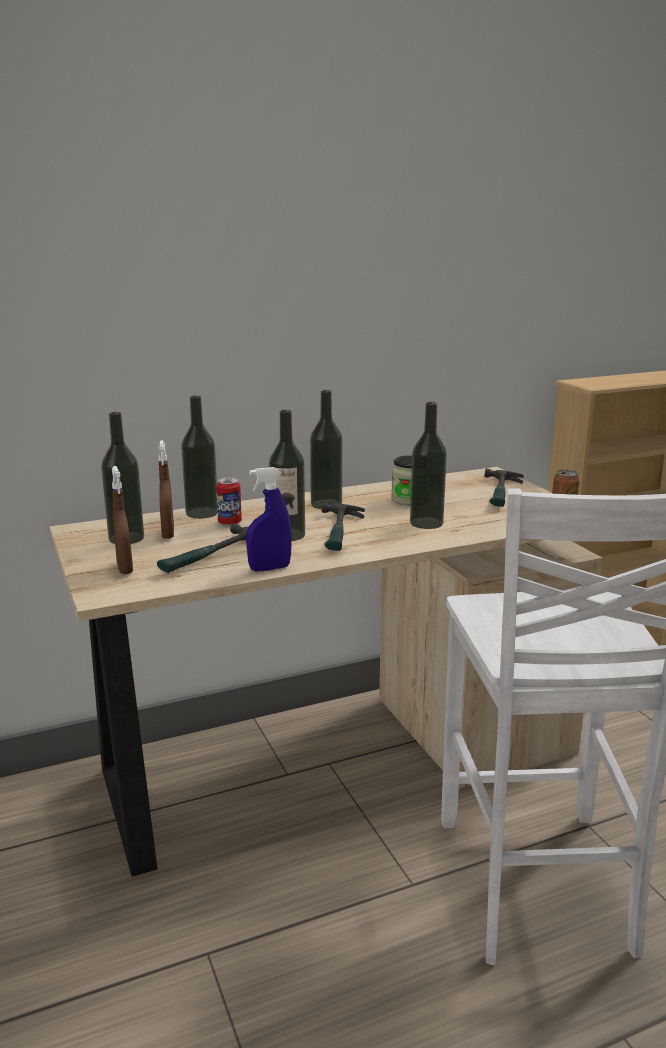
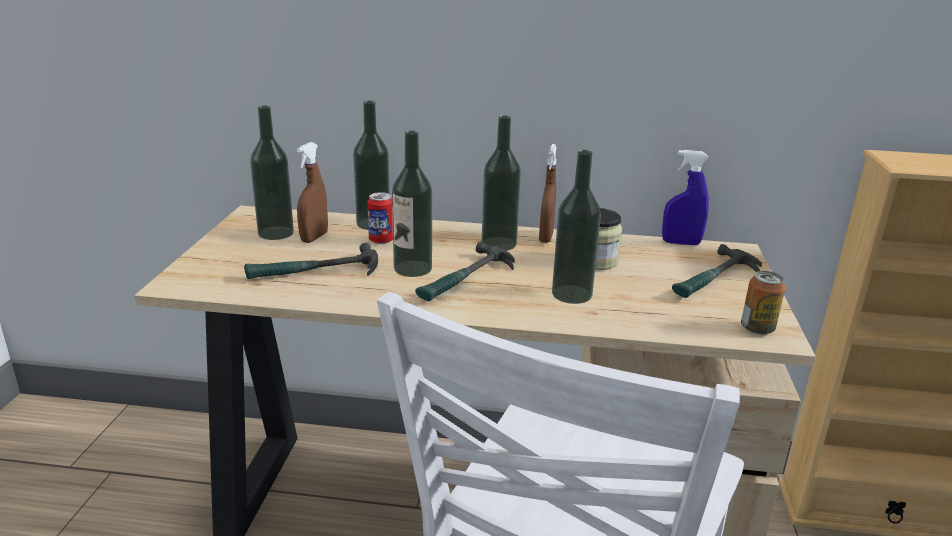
camera: 30 degrees right, 5 degrees up
brown spray bottle [112,466,133,574] -> brown spray bottle moved to [539,144,557,243]
blue spray bottle [246,467,292,572] -> blue spray bottle moved to [662,150,709,245]

